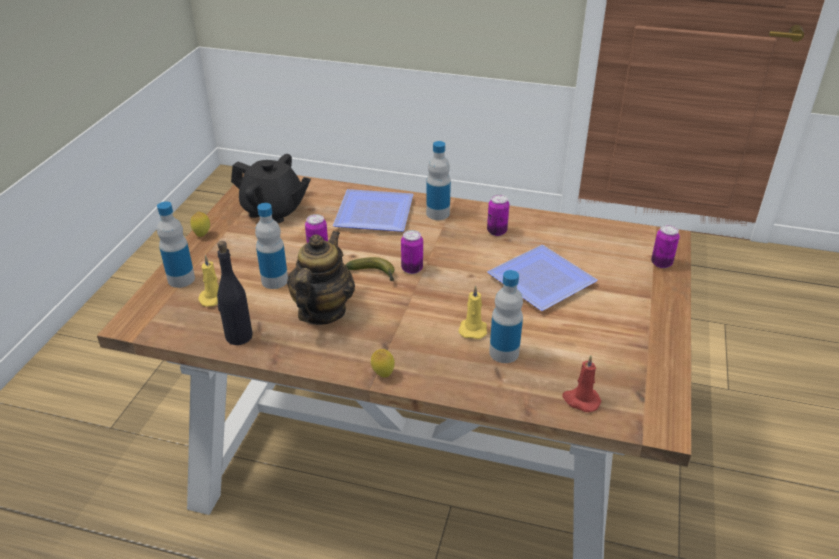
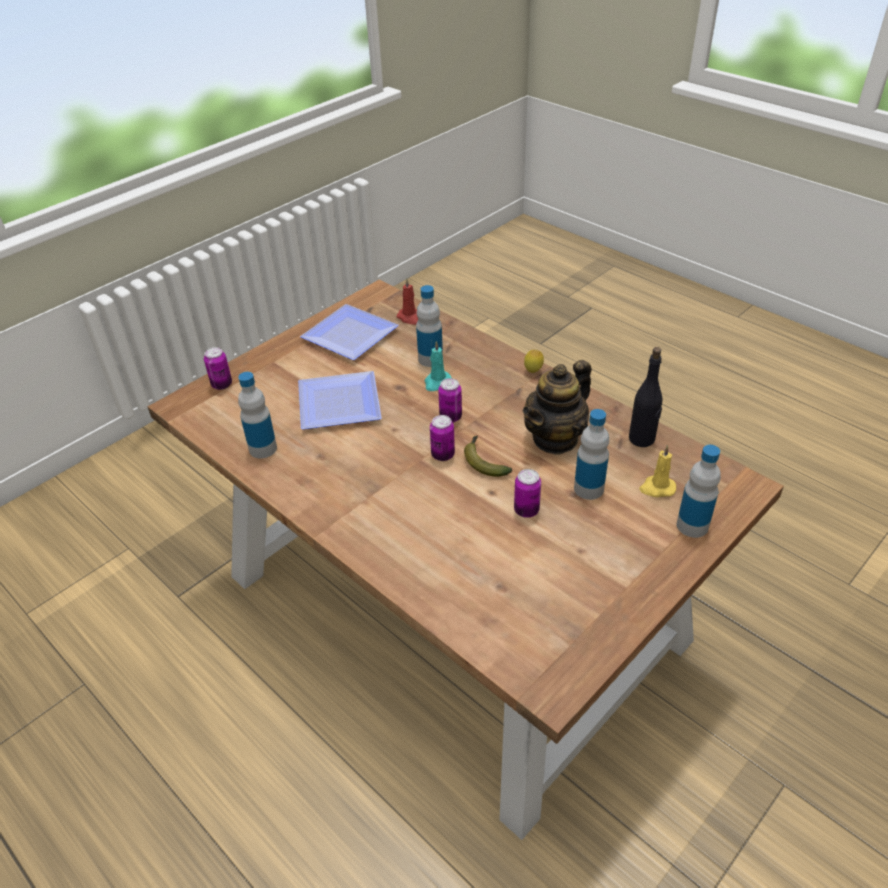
camera: 150 degrees left, 5 degrees up
lemon [190,211,210,237] -> none
black teapot [231,154,311,223] -> none
plate [333,189,413,232] -> plate moved to [300,304,399,360]
bottle [426,141,451,220] -> bottle moved to [238,372,277,458]
yellow candle [458,286,487,339] -> turquoise candle [425,341,452,391]
can [487,194,509,236] -> can moved to [438,378,462,422]

